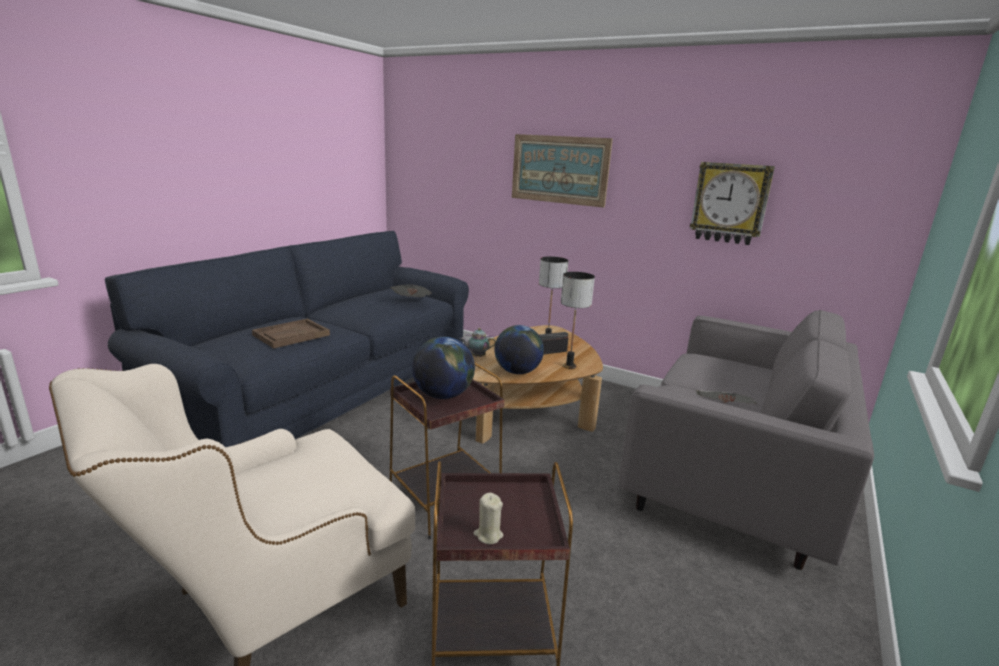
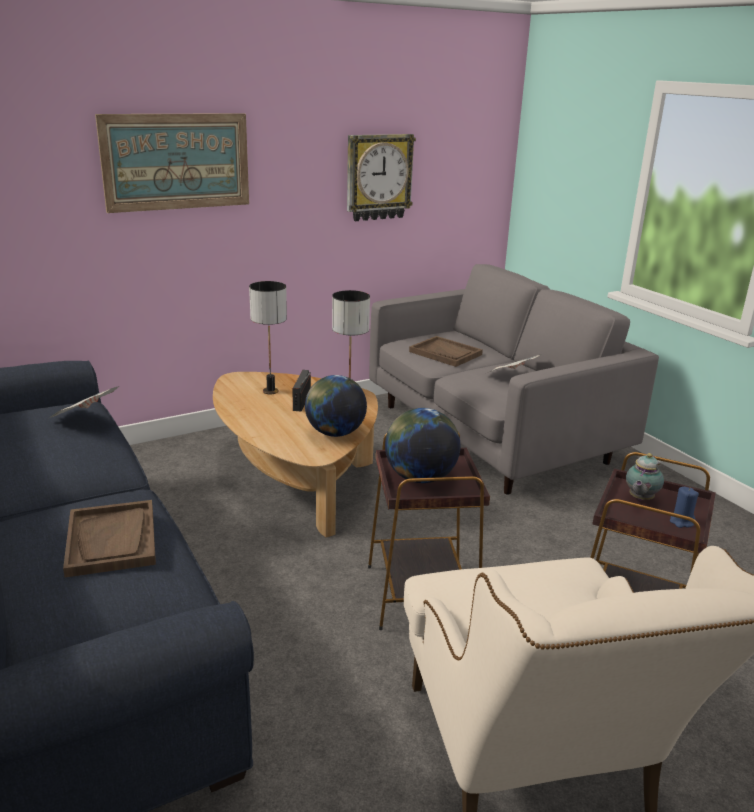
camera: 60 degrees left, 5 degrees up
teapot [460,328,496,357] -> teapot moved to [626,453,664,500]
beige candle [473,493,504,544] -> blue candle [670,487,699,528]
none -> brown tray [409,336,483,367]

